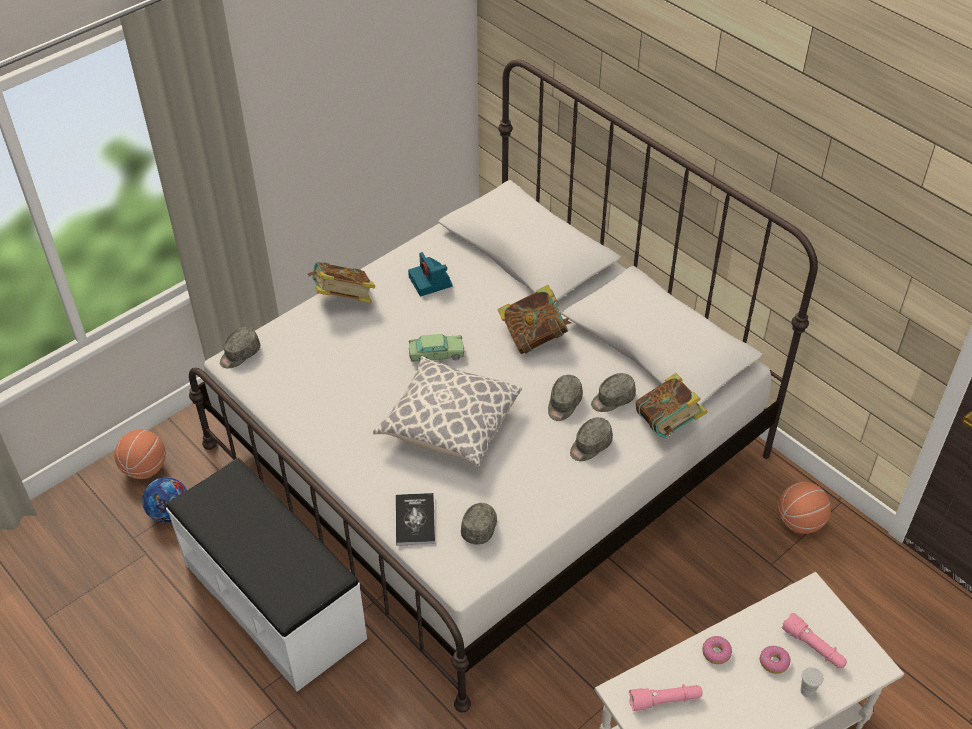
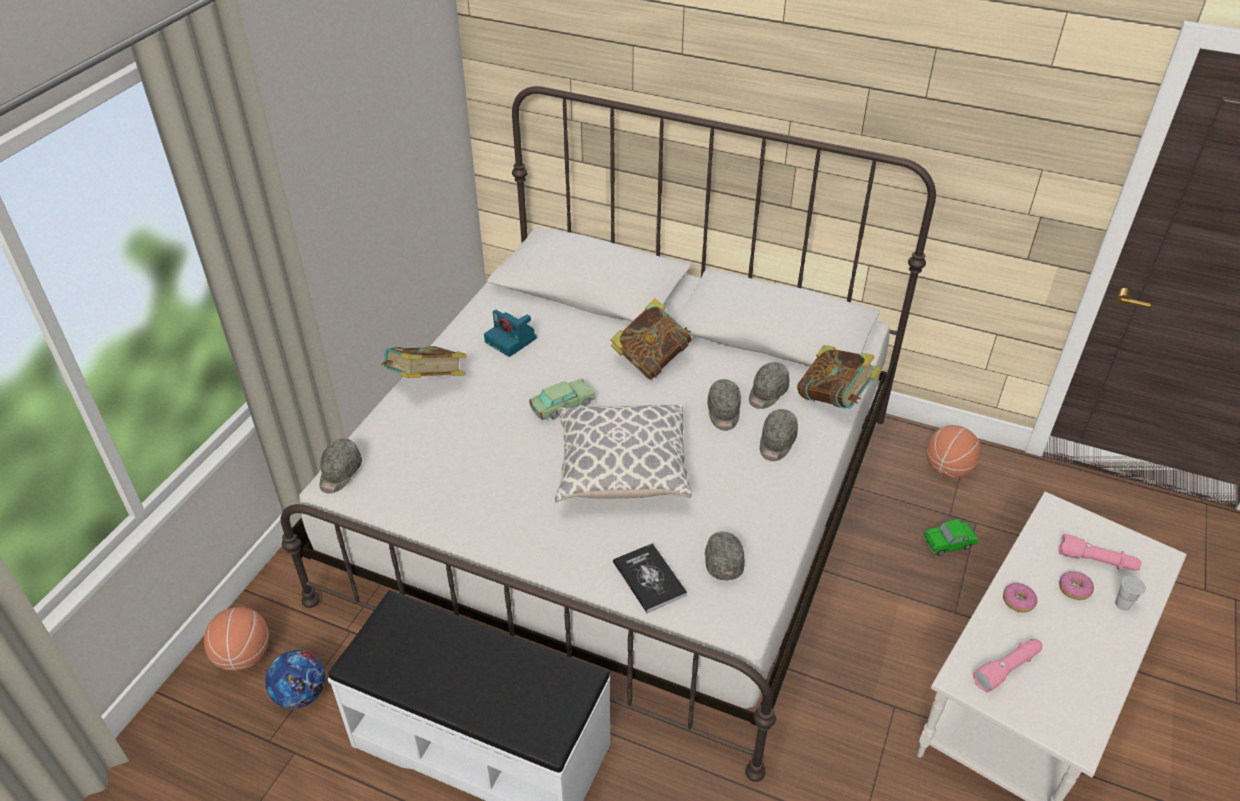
camera: 25 degrees left, 5 degrees down
none -> toy car [922,519,978,556]

